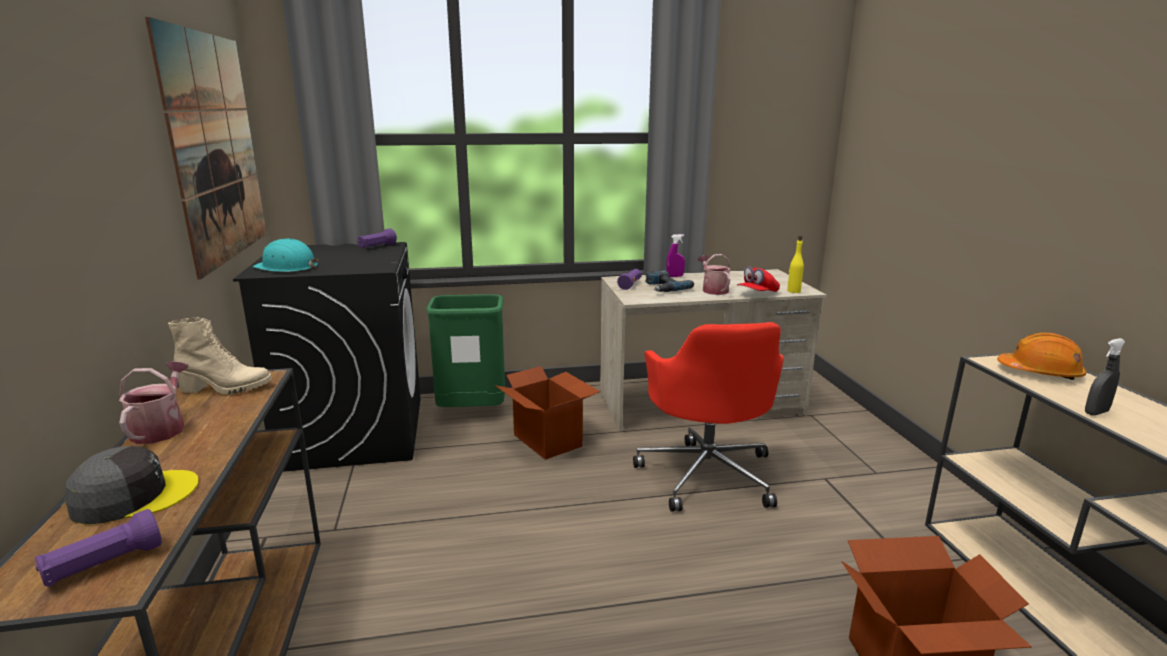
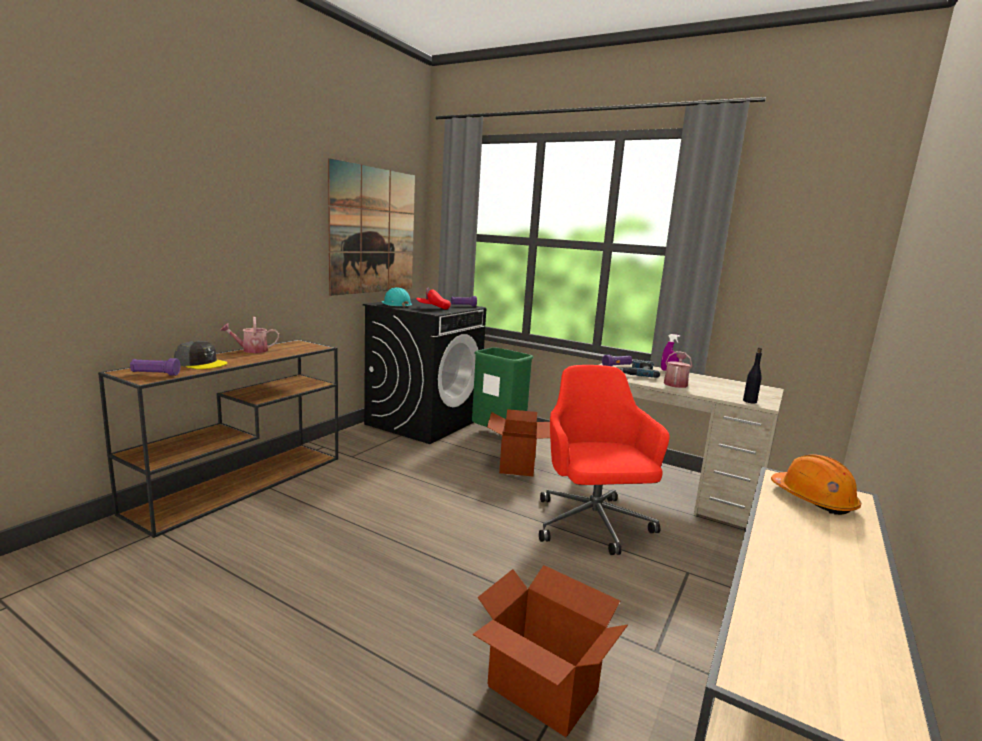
camera: 40 degrees right, 5 degrees down
watering can [119,361,188,444] -> watering can turned 150 degrees counterclockwise [220,317,279,353]
beige boot [168,317,272,395] -> none
red office chair [633,322,784,512] -> red office chair turned 135 degrees clockwise [539,365,670,555]
red cap [737,266,780,292] -> red cap moved to [416,288,451,310]
yellow bottle [787,235,804,293] -> black bottle [743,348,762,404]
grey spray bottle [1085,338,1125,415] -> none

